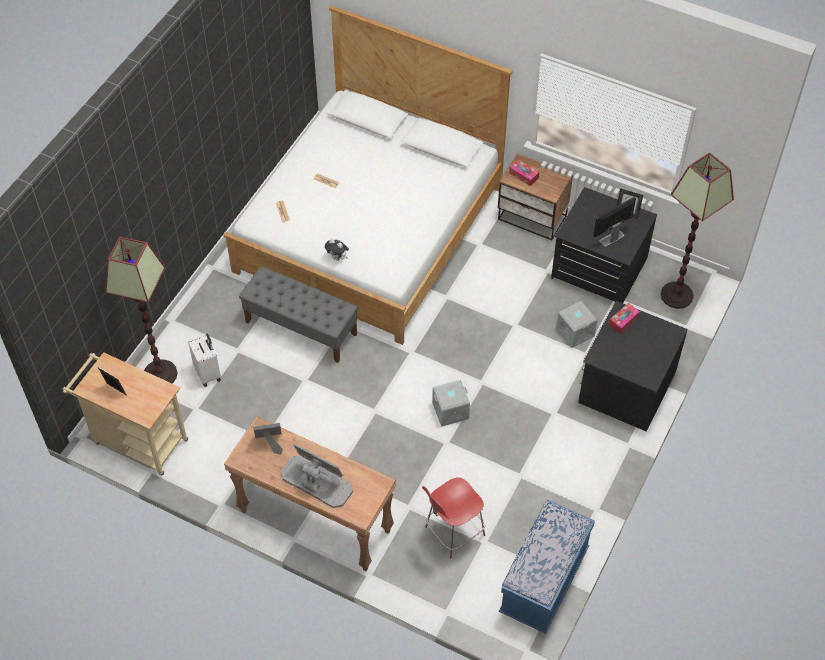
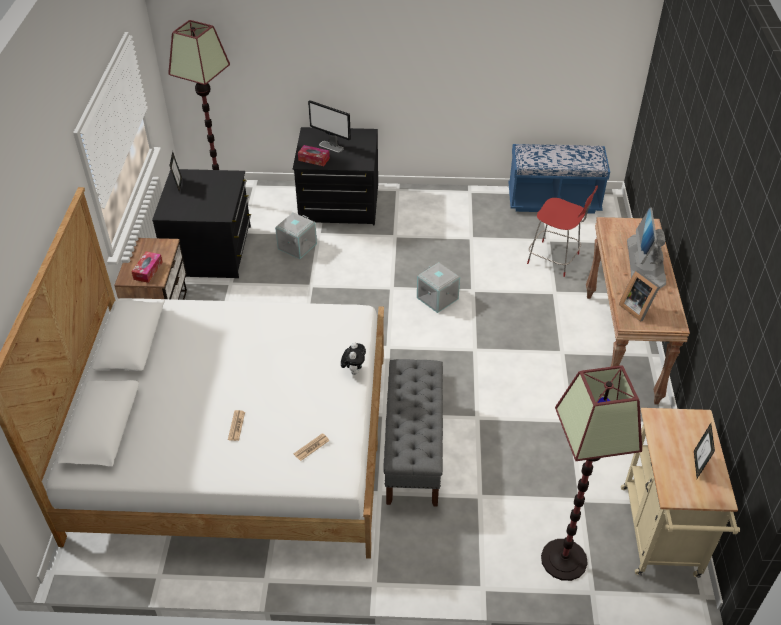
camera: 115 degrees left, 10 degrees down
white suitcase [188,334,221,387] -> none
monitor [593,197,636,247] -> monitor moved to [308,100,351,153]

